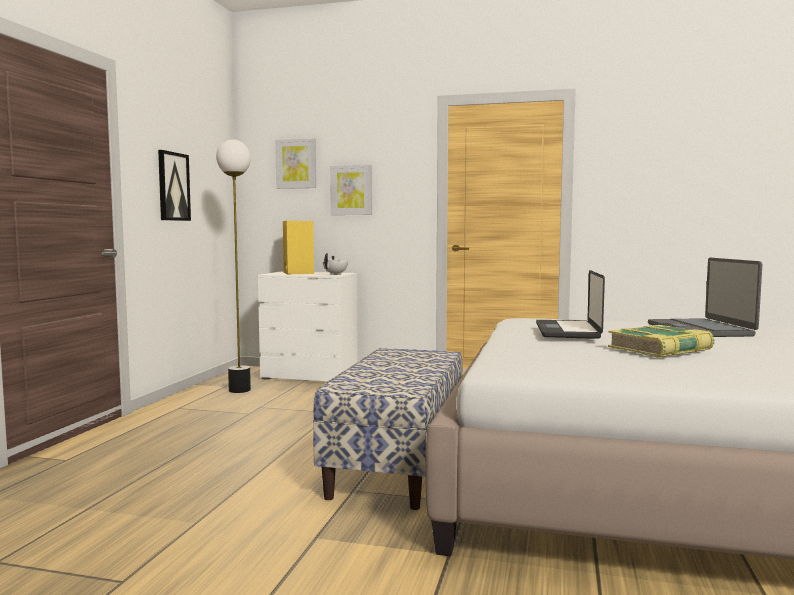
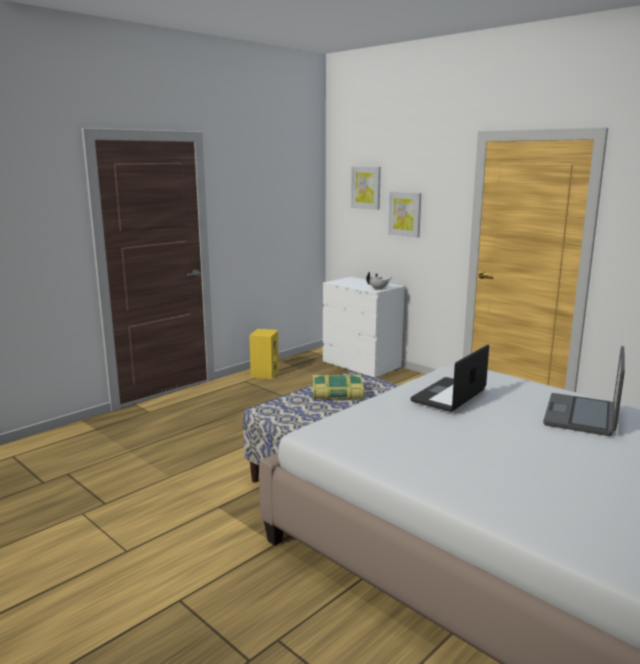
camera: 30 degrees right, 10 degrees up
picture [158,150,191,221] -> none
floor lamp [216,139,251,393] -> none
yellow speaker [283,221,314,274] -> yellow speaker moved to [249,329,279,379]
book [608,325,714,357] -> book moved to [313,375,364,399]

